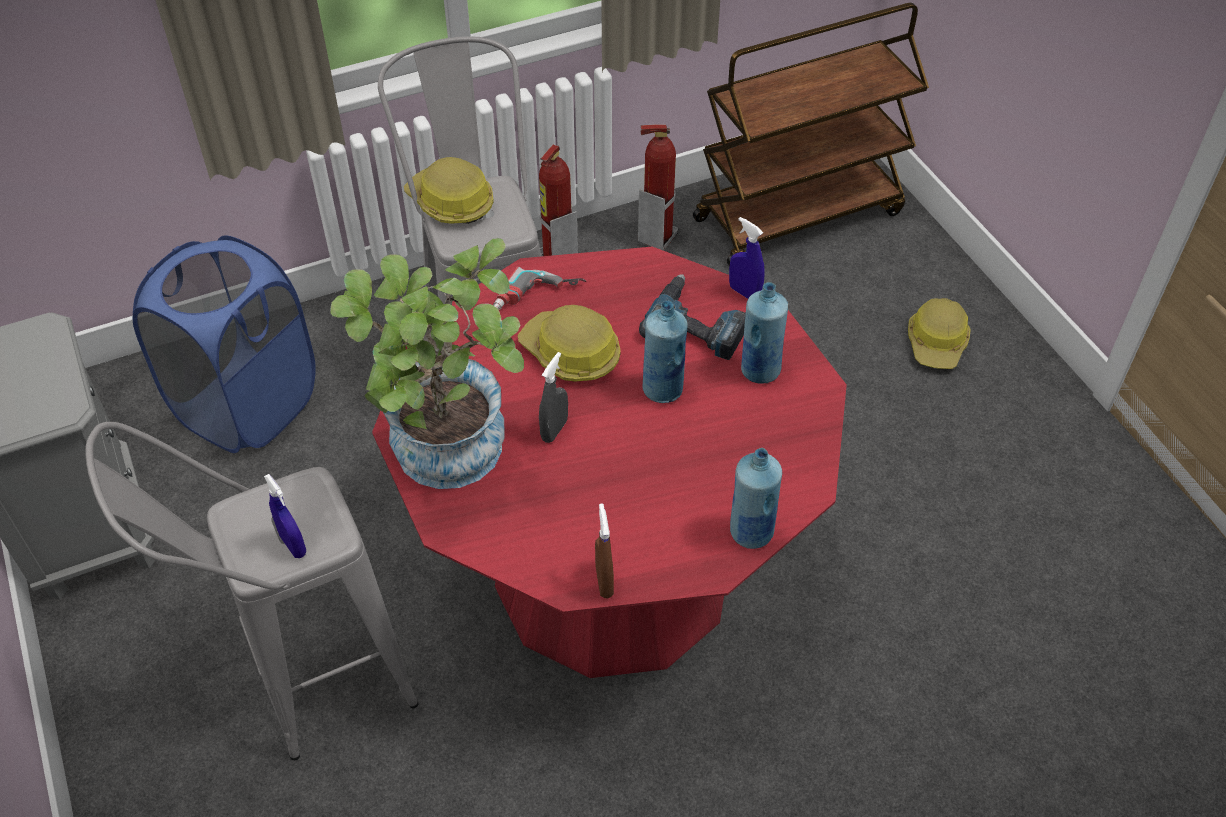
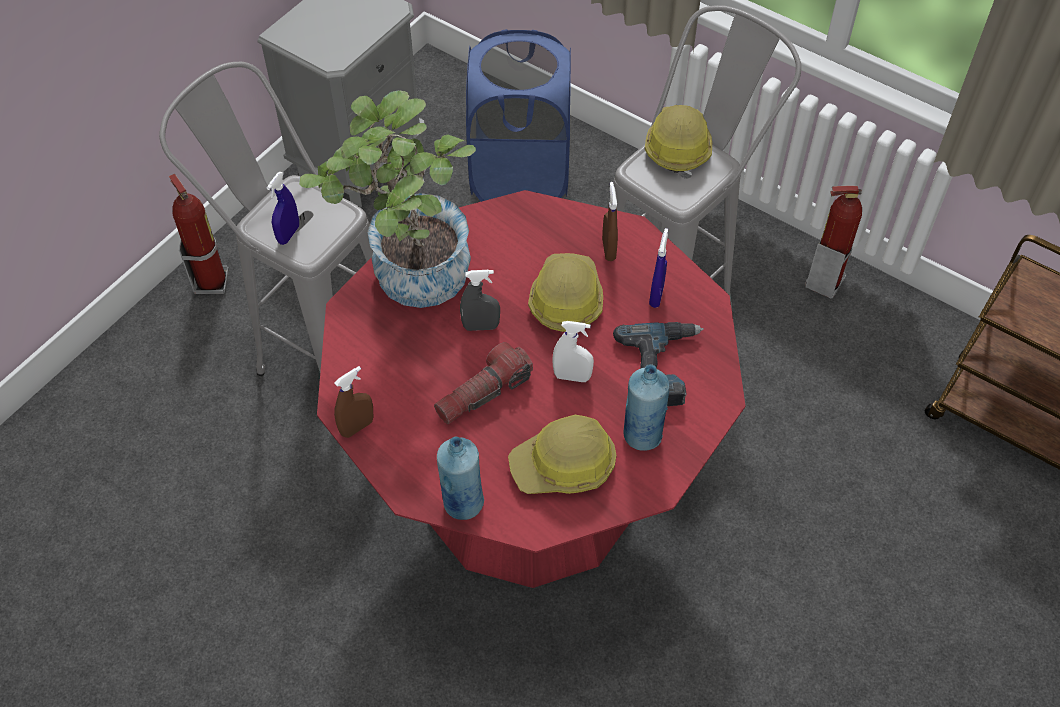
camera: 60 degrees right, 5 degrees up
power drill [493,267,586,310] -> brown spray bottle [602,182,618,261]
fire extinguisher [637,124,678,251] -> fire extinguisher moved to [169,174,229,294]
blue bottle [643,301,687,403] -> white spray bottle [552,321,594,382]
blue spray bottle [729,217,765,299] -> blue spray bottle moved to [649,228,668,308]
hard hat [908,298,971,369] -> hard hat moved to [508,415,616,494]
none -> flashlight [434,342,533,424]

